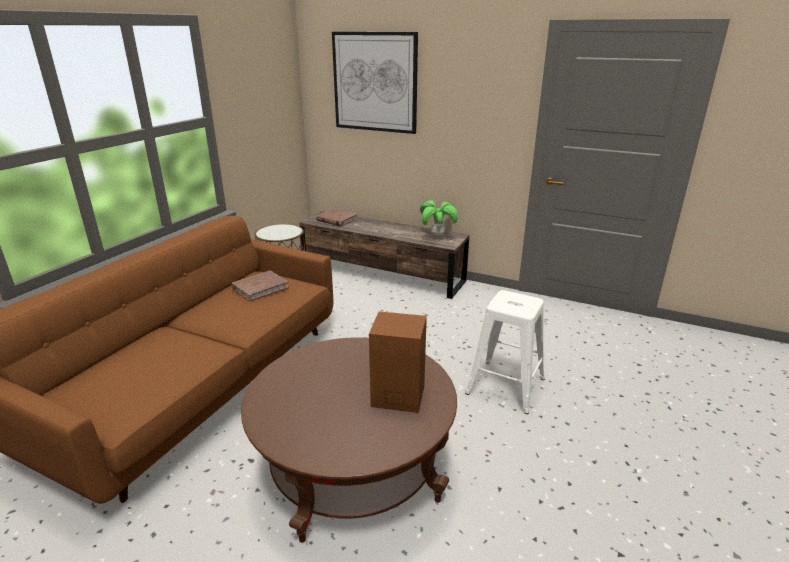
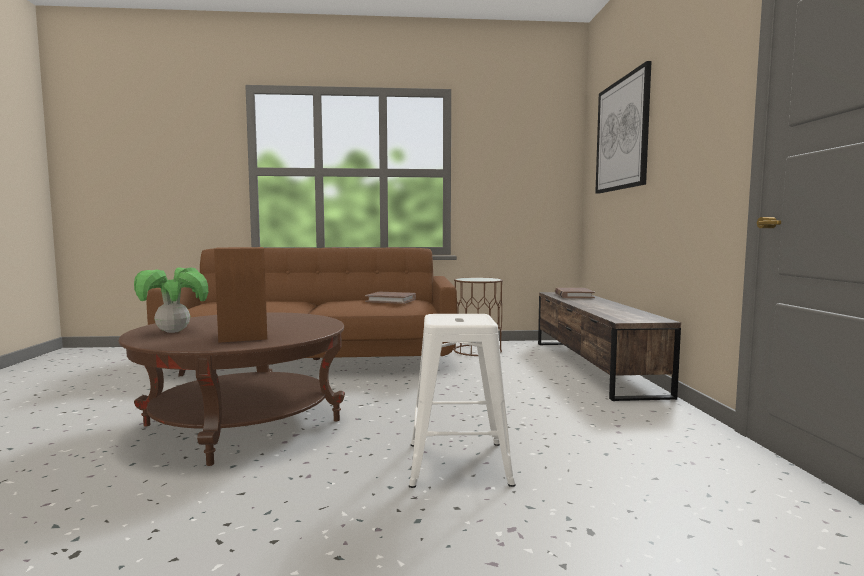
camera: 60 degrees right, 20 degrees down
potted plant [420,200,458,238] -> potted plant moved to [134,267,208,333]

